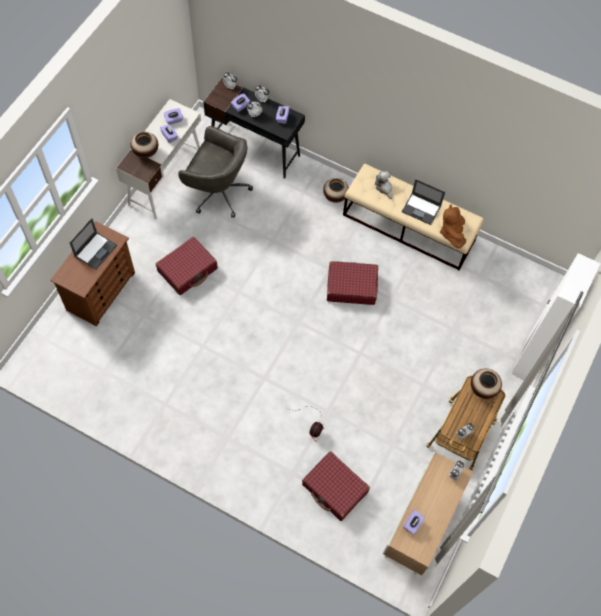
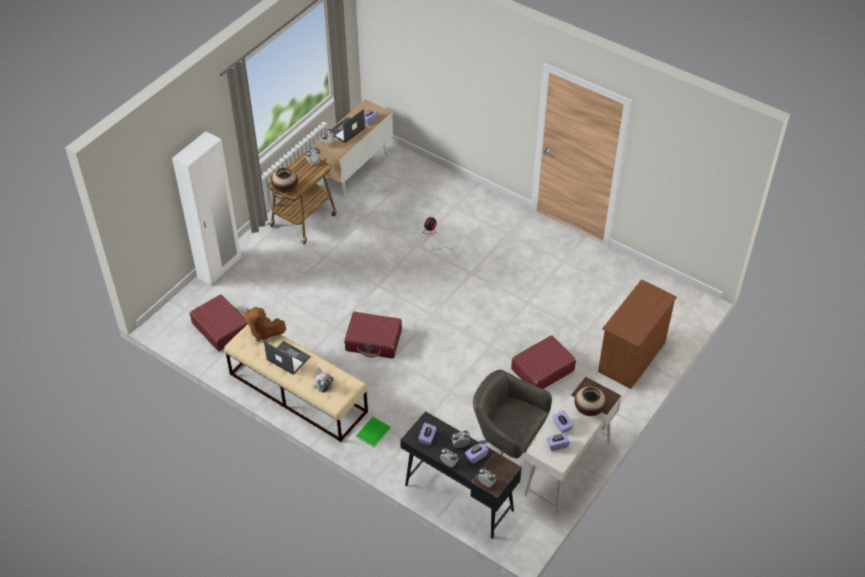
camera: 170 degrees left, 15 degrees down
laptop [70,218,117,270] -> laptop moved to [331,109,365,143]
red suitcase [302,451,370,521] -> red suitcase moved to [190,294,248,351]
vase [323,178,349,203] -> green book [356,417,391,447]
brown plush toy [440,204,466,248] -> brown plush toy turned 105 degrees clockwise [243,307,286,342]

